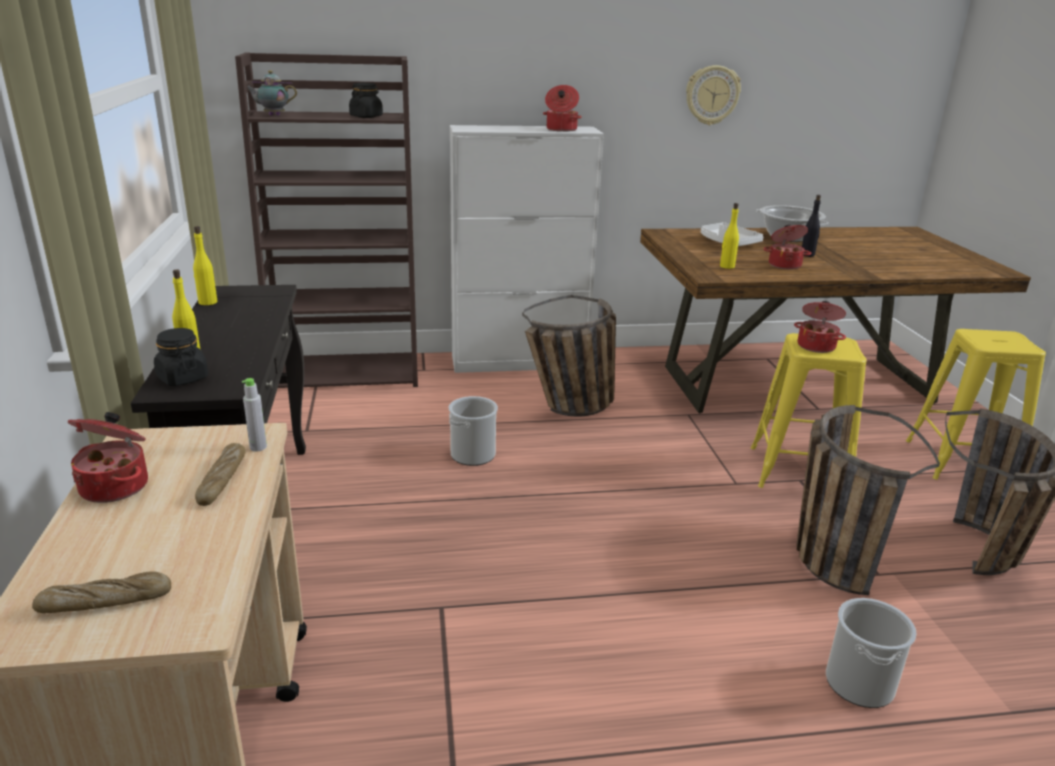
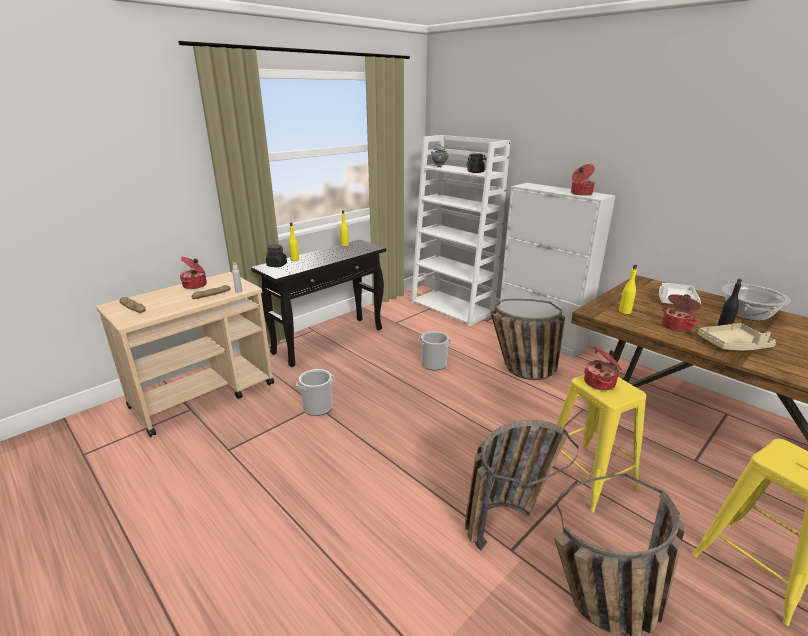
camera: 55 degrees right, 0 degrees up
brown bookcase [235,53,418,388] -> white bookcase [411,135,511,326]
wall clock [686,65,741,125] -> none
bucket [826,598,917,708] -> bucket moved to [296,369,335,416]
none -> beige tray [698,323,776,351]

